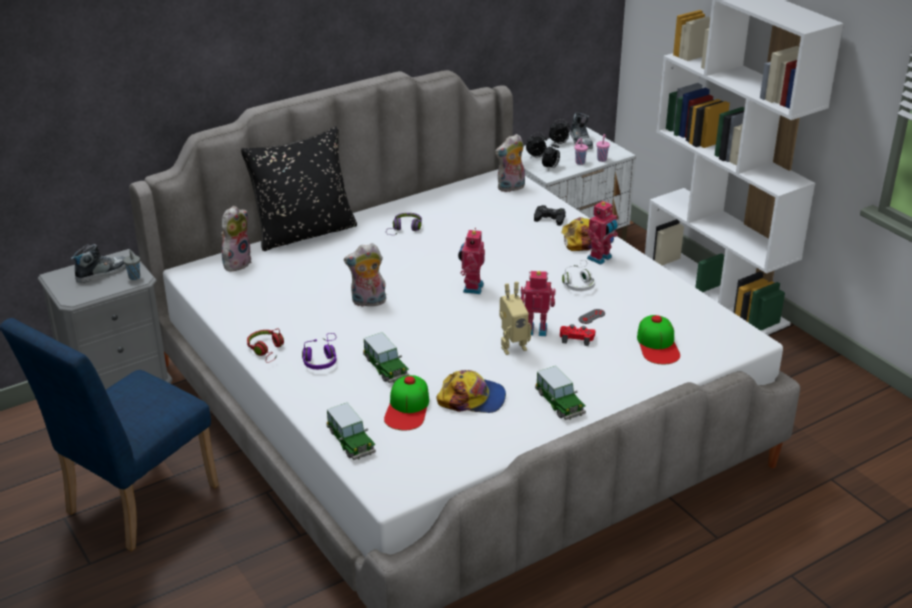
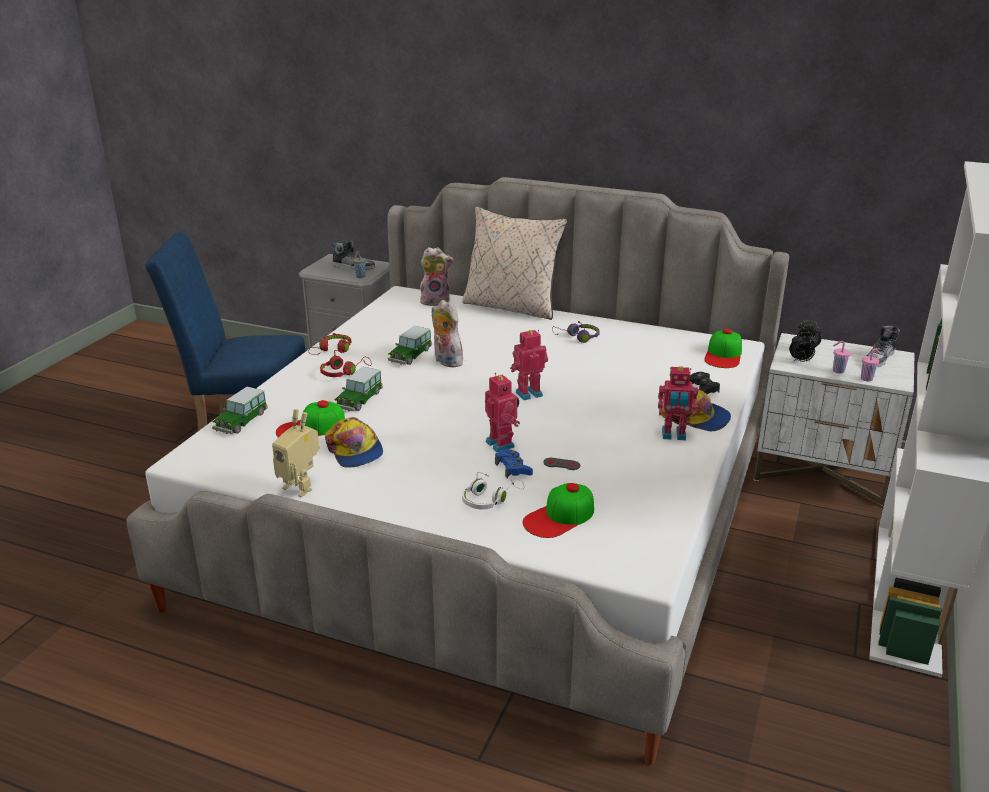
camera: 55 degrees right, 5 degrees down
black pillow [241,126,357,251] -> beige pillow [462,207,567,320]
purple headphones [302,333,337,369] -> red headphones [320,350,372,377]
plush toy [495,134,525,192] -> cap [704,329,742,368]
toy robot [499,282,531,355] -> toy robot moved to [272,409,319,497]
toy car [535,366,586,420] -> toy car moved to [388,326,432,365]
alarm clock [549,119,570,144] -> none
red game controller [560,324,596,346] -> blue game controller [495,449,533,478]
white headphones [562,260,595,291] -> white headphones moved to [462,472,524,509]

